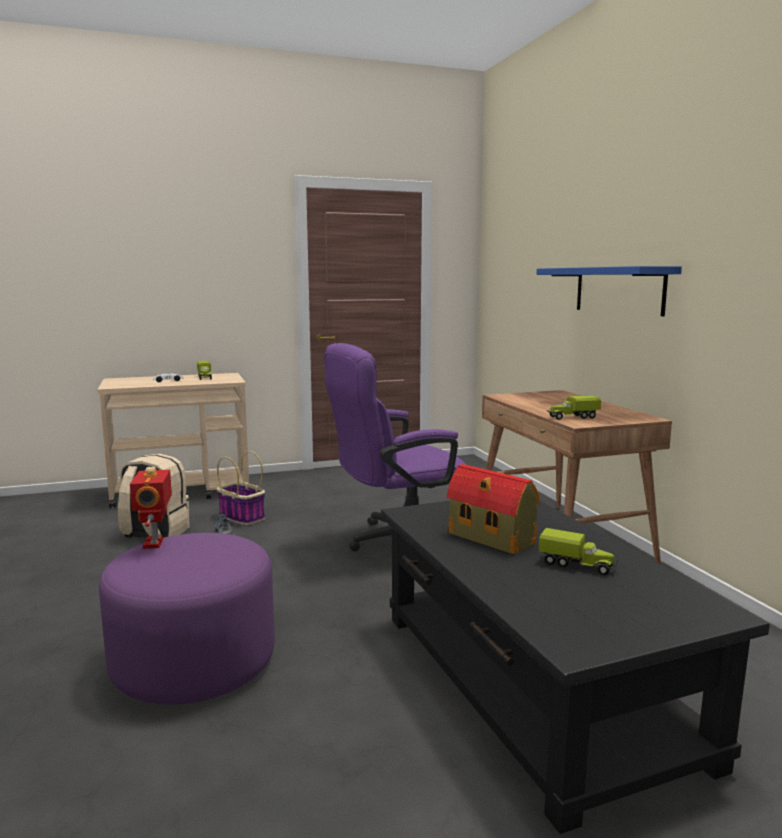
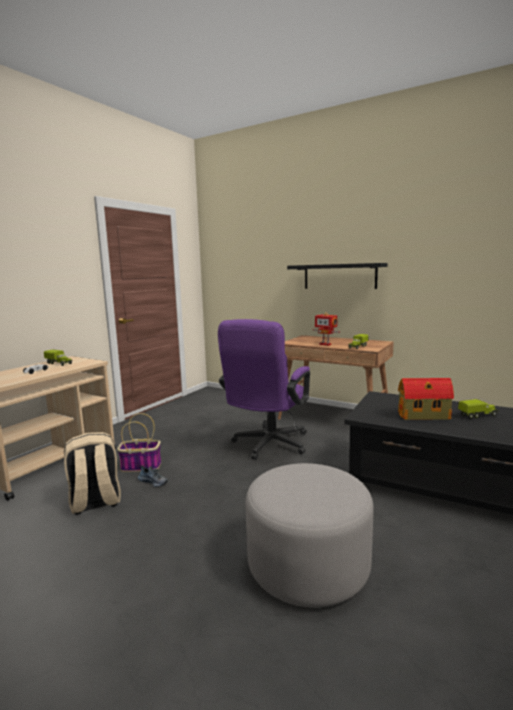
camera: 40 degrees left, 0 degrees up
purple ottoman [99,533,275,705] -> grey ottoman [246,463,374,607]
toy robot [130,468,172,549] -> toy robot moved to [313,312,340,346]
blue shelf [536,266,682,316] -> black shelf [287,263,388,289]

